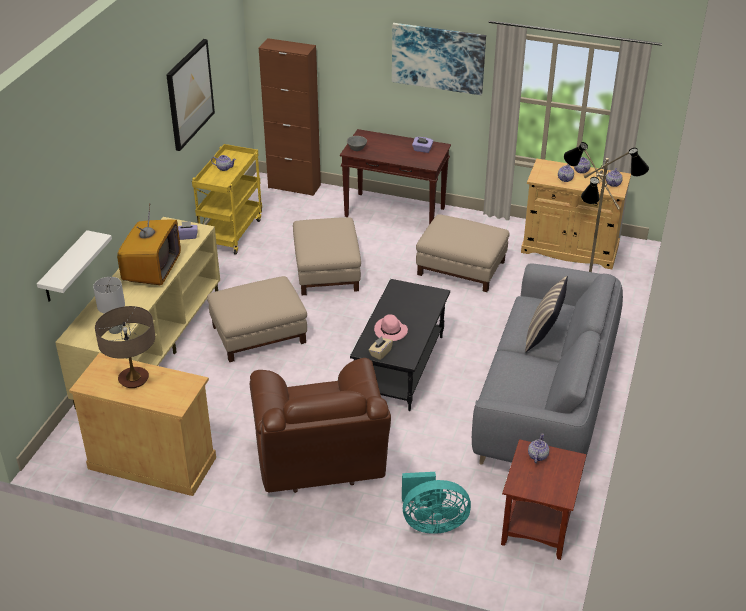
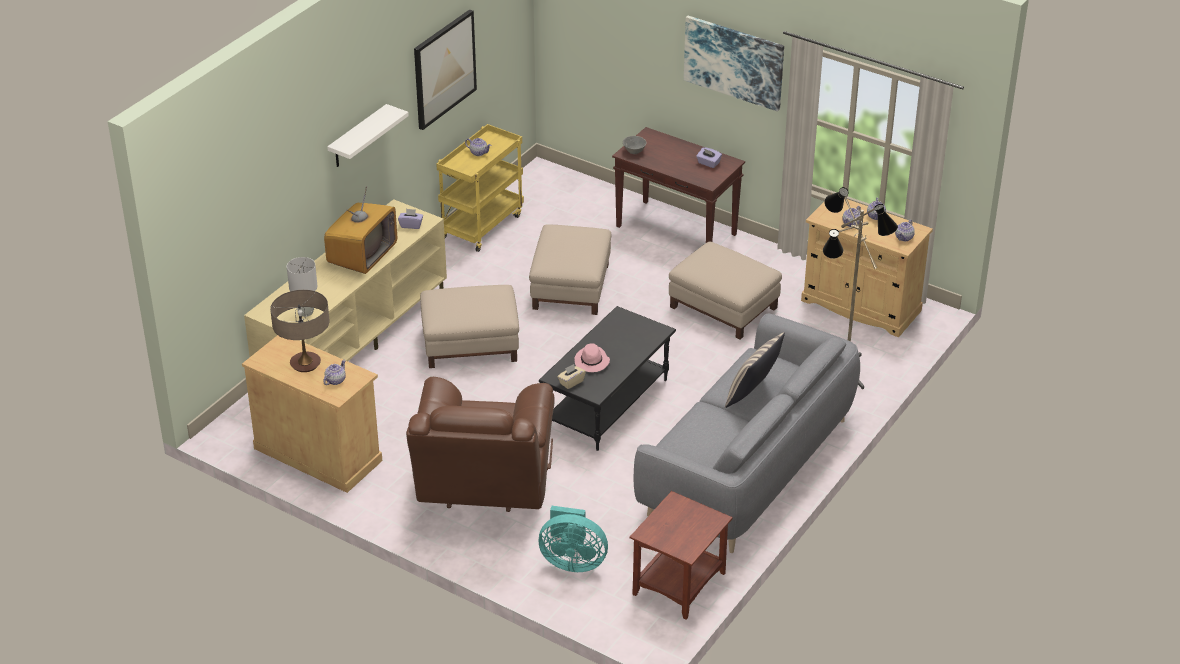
camera: 15 degrees right, 0 degrees up
white shelf [37,230,112,302] -> white shelf moved to [327,104,409,167]
brown cabinet [259,38,321,196] -> none
teapot [528,433,549,463] -> teapot moved to [323,360,346,385]

